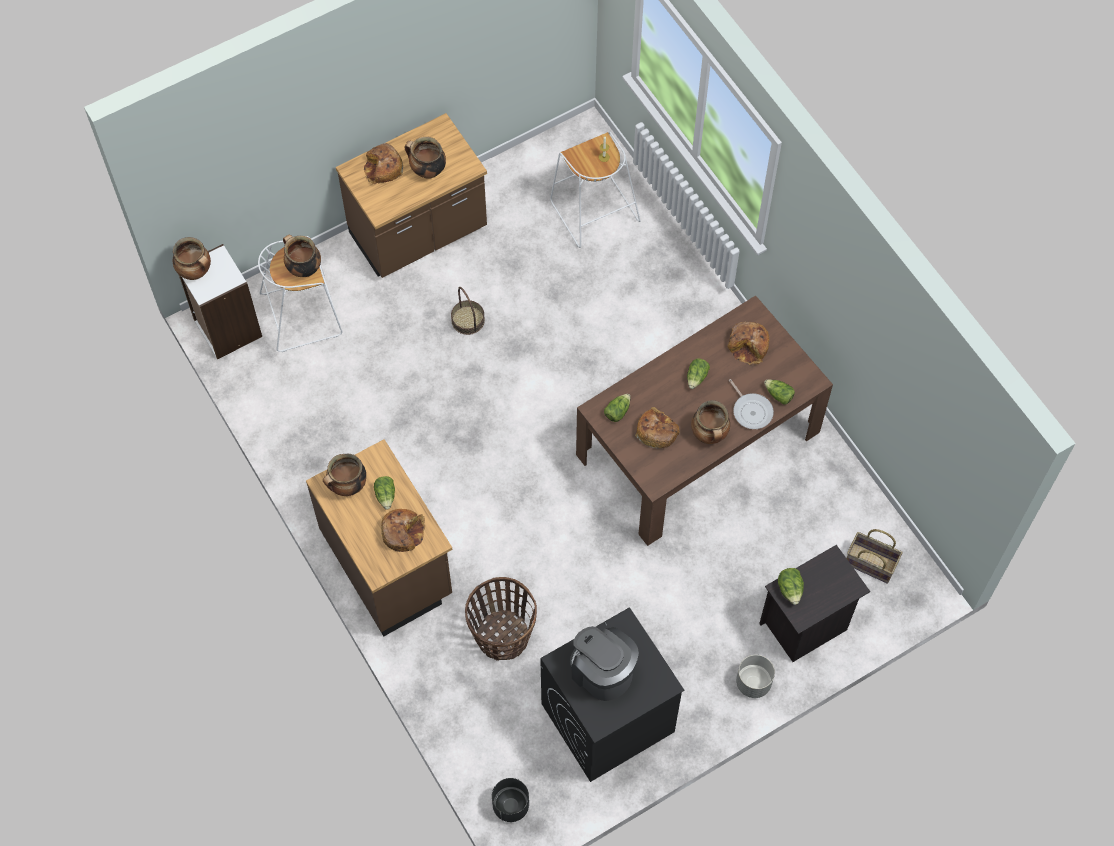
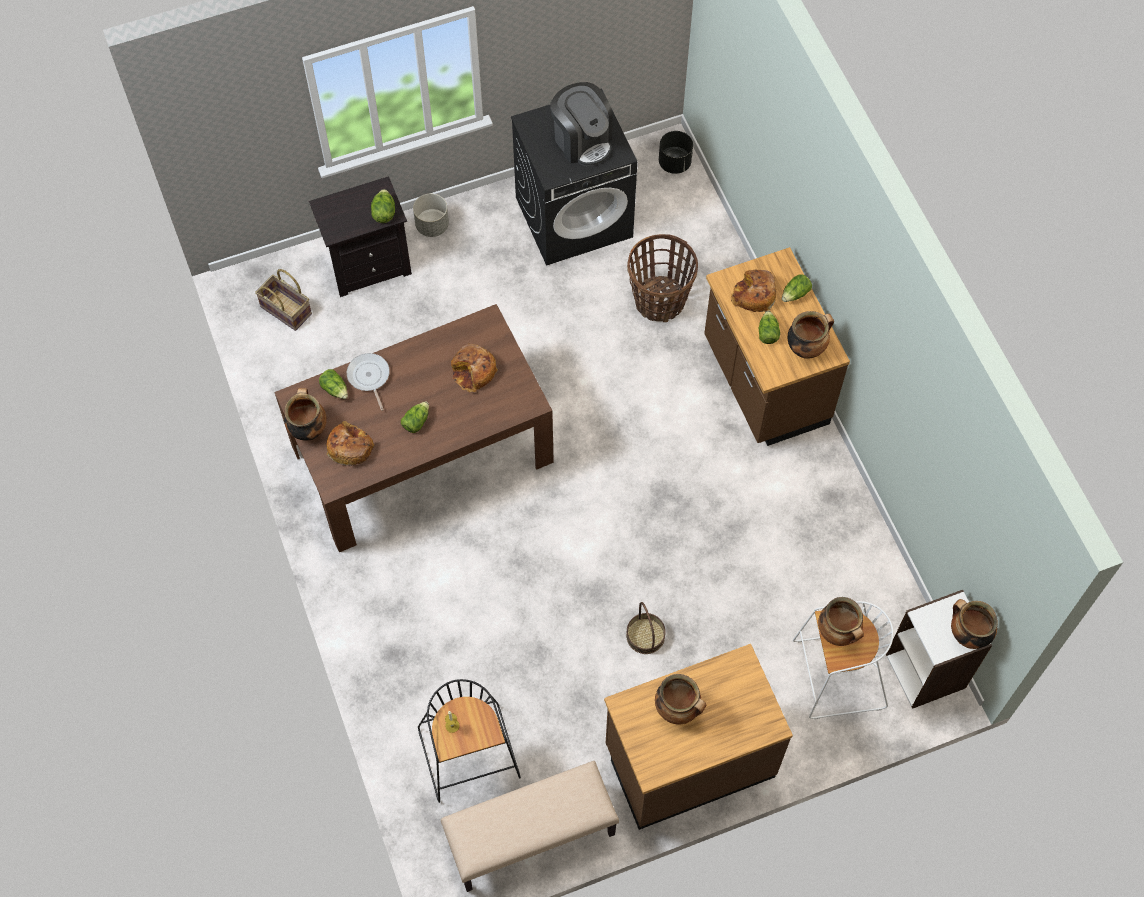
camera: 170 degrees left, 0 degrees up
bread [364,143,403,184] -> none
white stool [550,131,640,248] -> black stool [418,679,521,803]
lettuce [604,394,631,422] -> lettuce moved to [782,274,812,302]
cooking pot [691,400,730,444] -> cooking pot moved to [284,388,327,441]
none -> beige bench [441,761,619,892]

